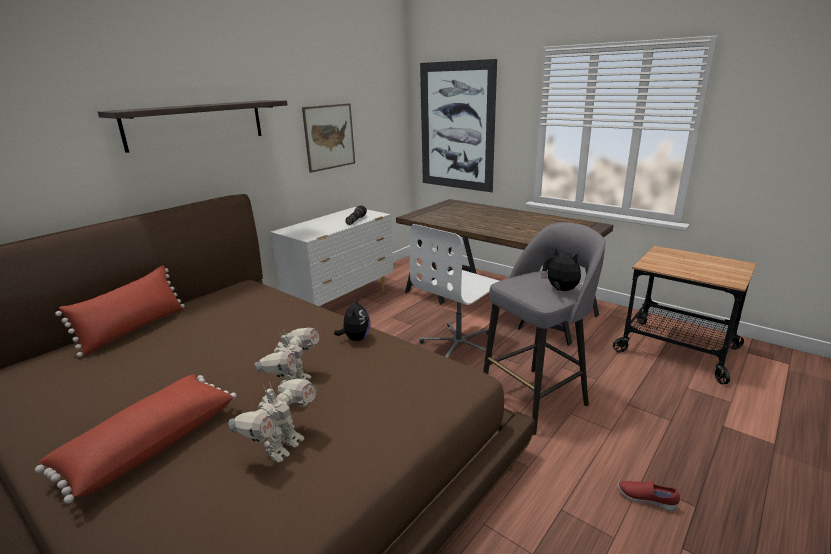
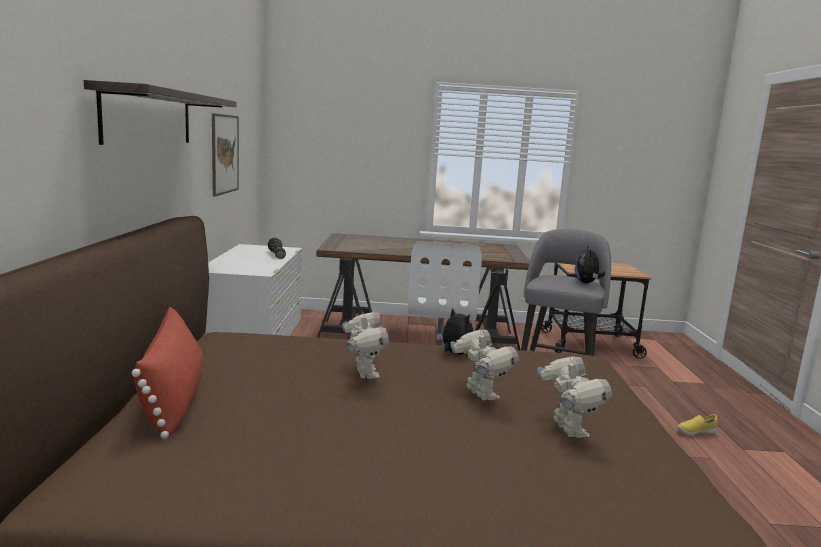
camera: 40 degrees left, 10 degrees down
red pillow [35,374,236,504] -> none
picture [420,59,497,192] -> none
plush toy [542,248,581,291] -> plush toy turned 90 degrees counterclockwise [574,245,605,283]
red shoe [618,481,680,511] -> yellow shoe [677,414,718,436]
none -> toy robot [342,311,390,379]

